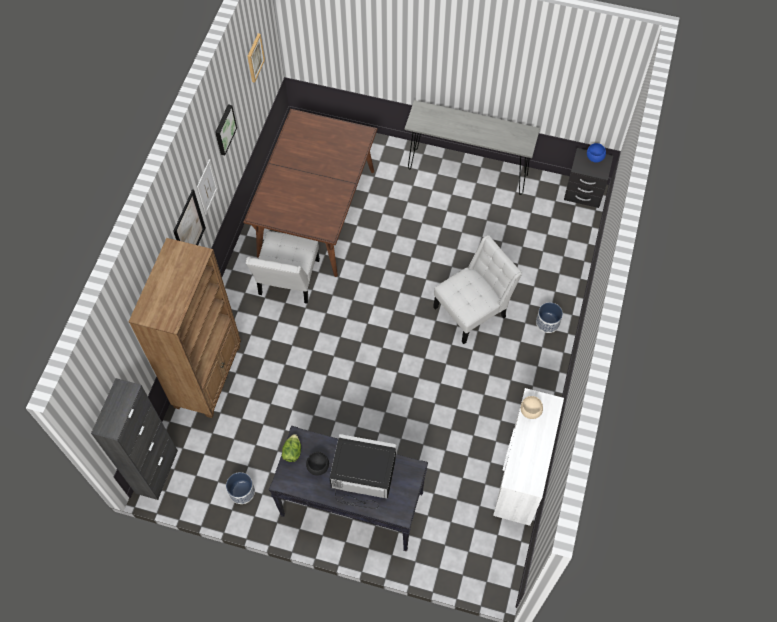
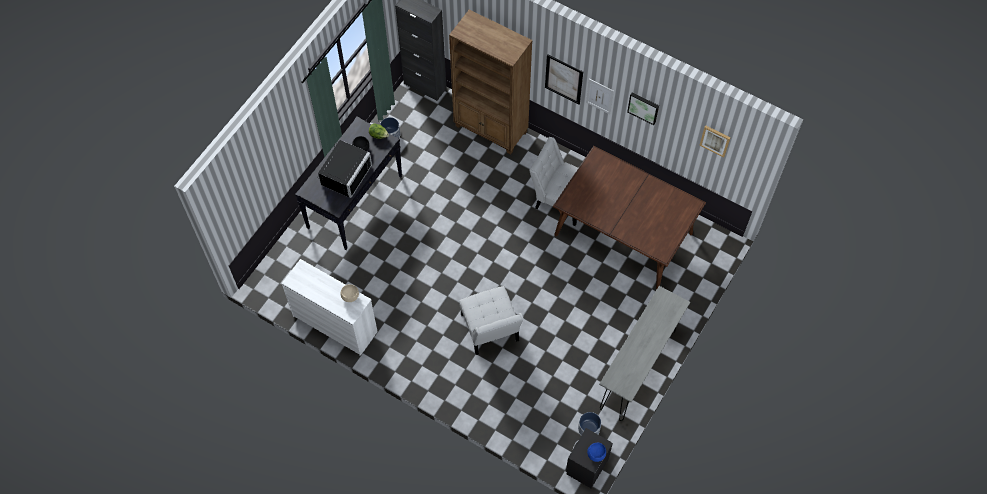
camera: 105 degrees right, 0 degrees up
planter [536,302,563,333] -> planter moved to [578,412,601,436]

